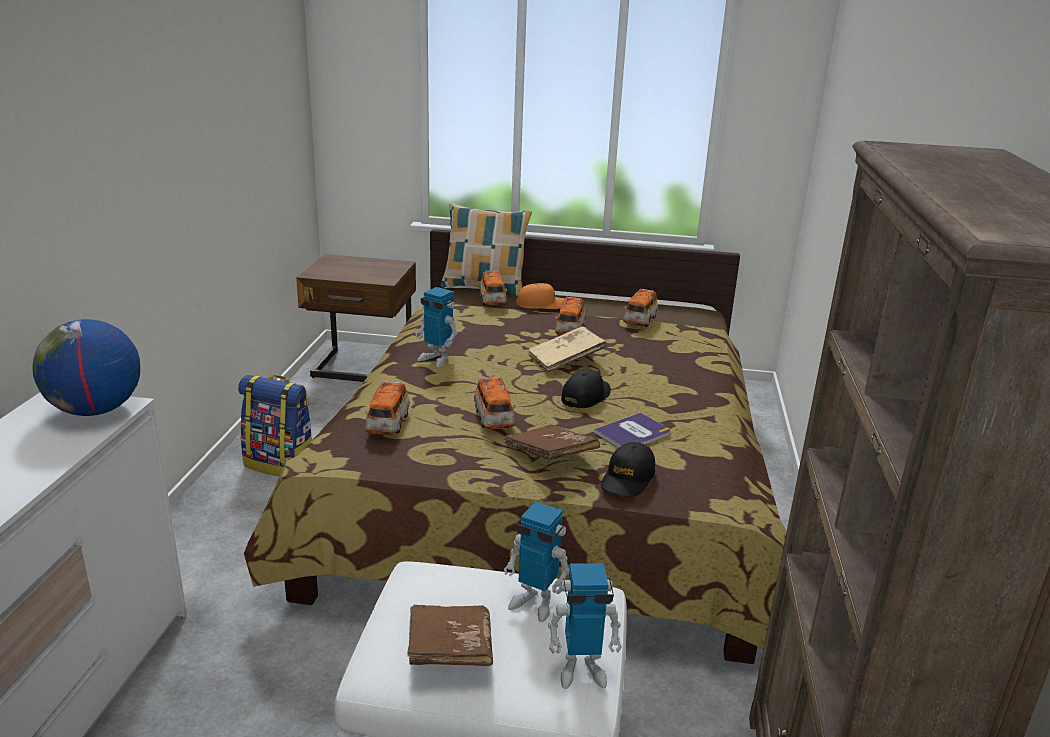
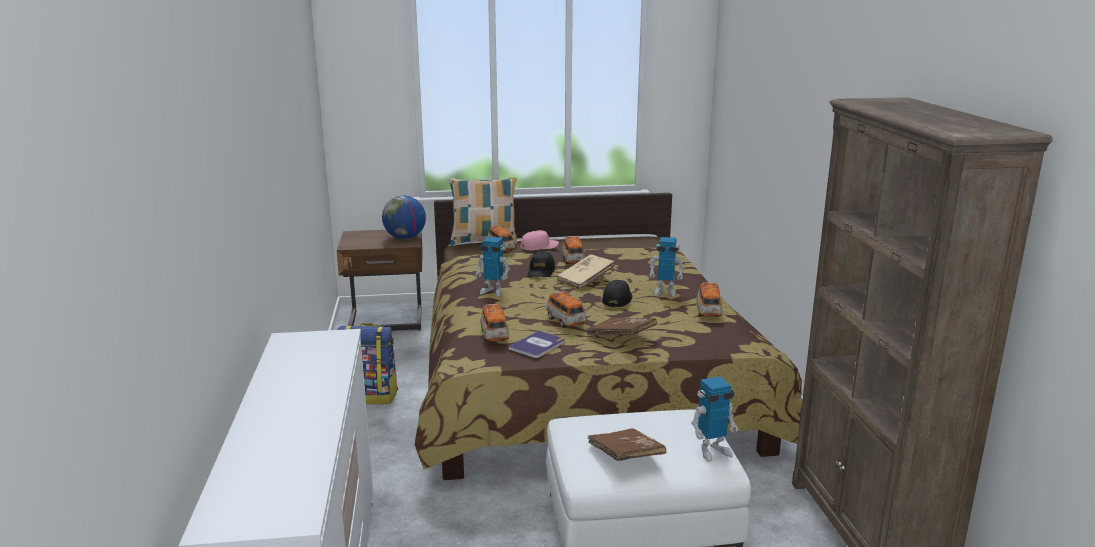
camera: 15 degrees left, 5 degrees down
globe [32,319,140,416] -> globe moved to [382,196,426,239]
toy robot [504,501,570,622] -> toy robot moved to [649,237,684,297]
orange cap [516,283,565,309] -> pink cap [520,230,559,250]
book [594,413,670,448] -> book moved to [509,331,565,358]
black cap [601,442,655,497] -> black cap moved to [528,251,555,277]
toy car [623,288,658,327] -> toy car moved to [697,282,723,317]

